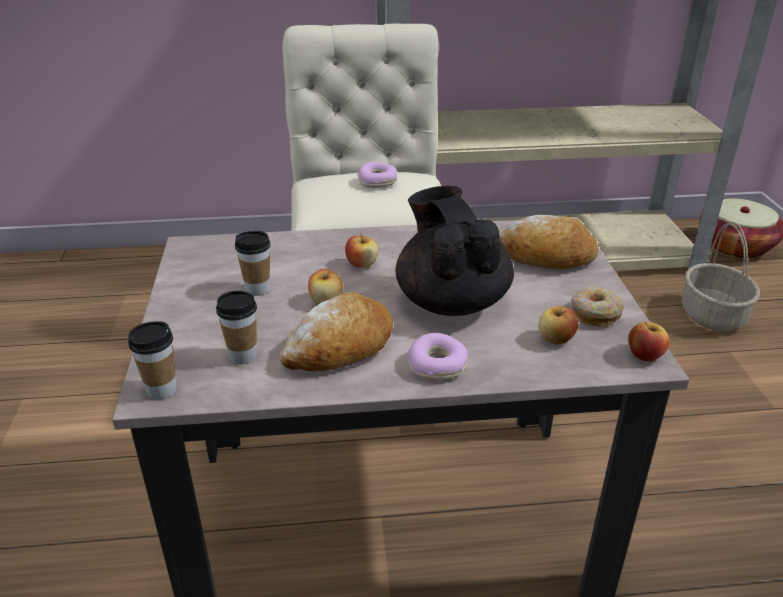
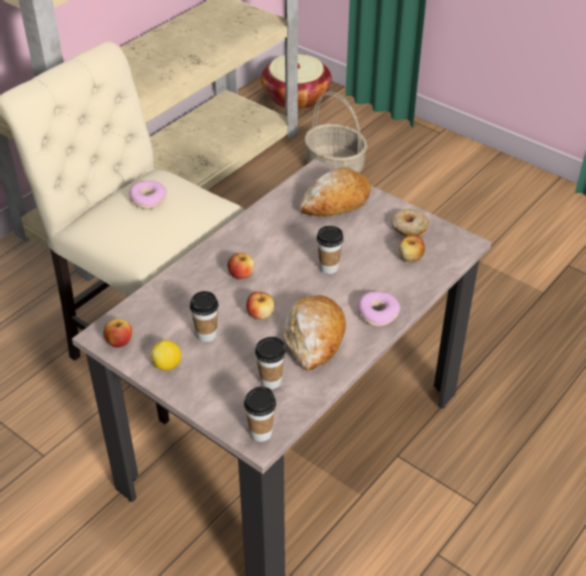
camera: 45 degrees left, 10 degrees up
black teapot [396,186,514,316] -> cup [317,226,343,274]
apple [628,322,670,361] -> apple moved to [103,319,132,348]
none -> lemon [151,340,182,371]

